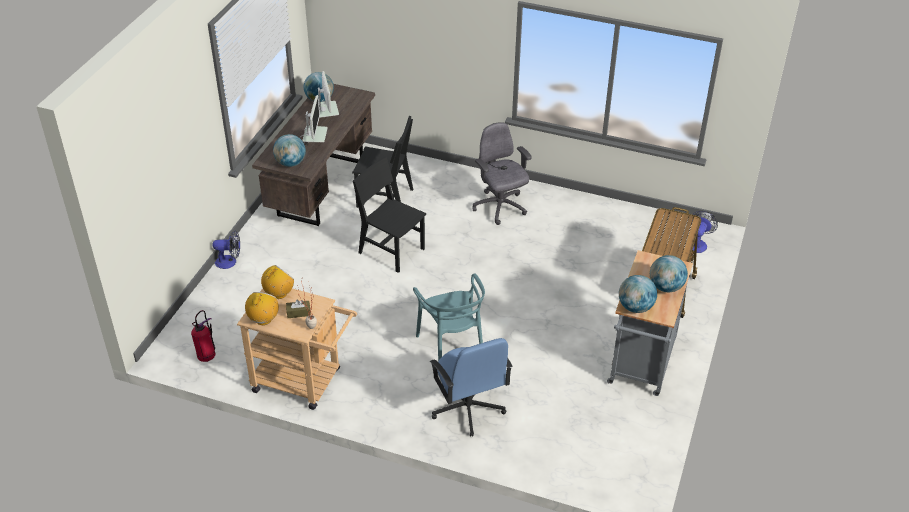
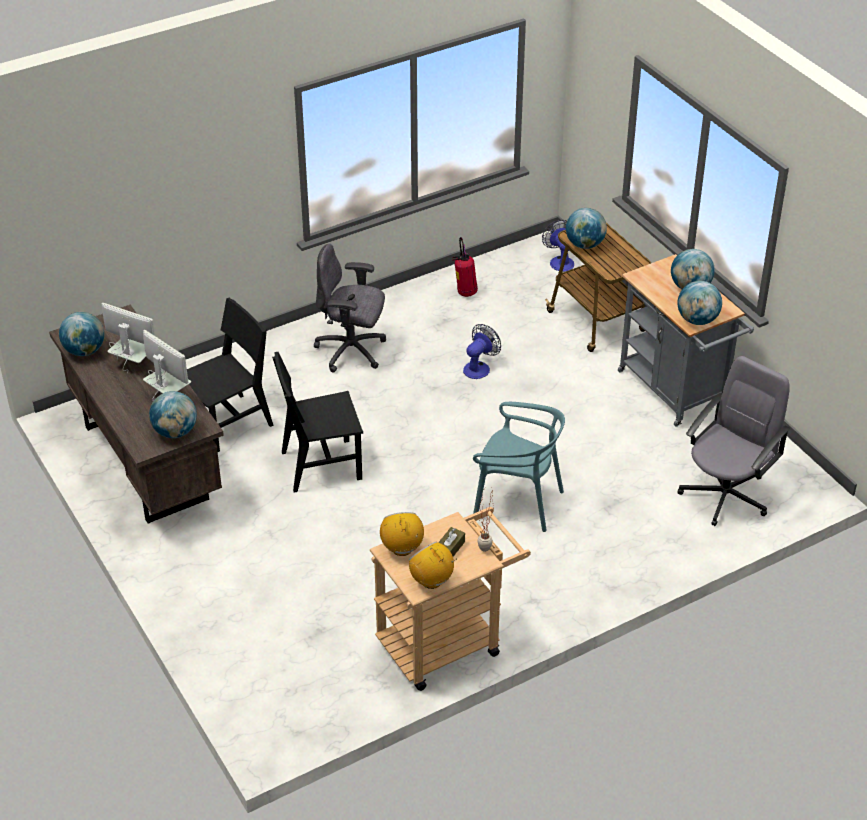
camera: 50 degrees left, 0 degrees up
fire extinguisher [191,310,216,362] -> fire extinguisher moved to [452,237,478,297]
fan [213,231,240,269] -> fan moved to [463,324,501,379]
blue office chair [430,338,513,437] -> none
none -> globe [566,208,607,249]
none -> grey office chair [678,356,790,526]

